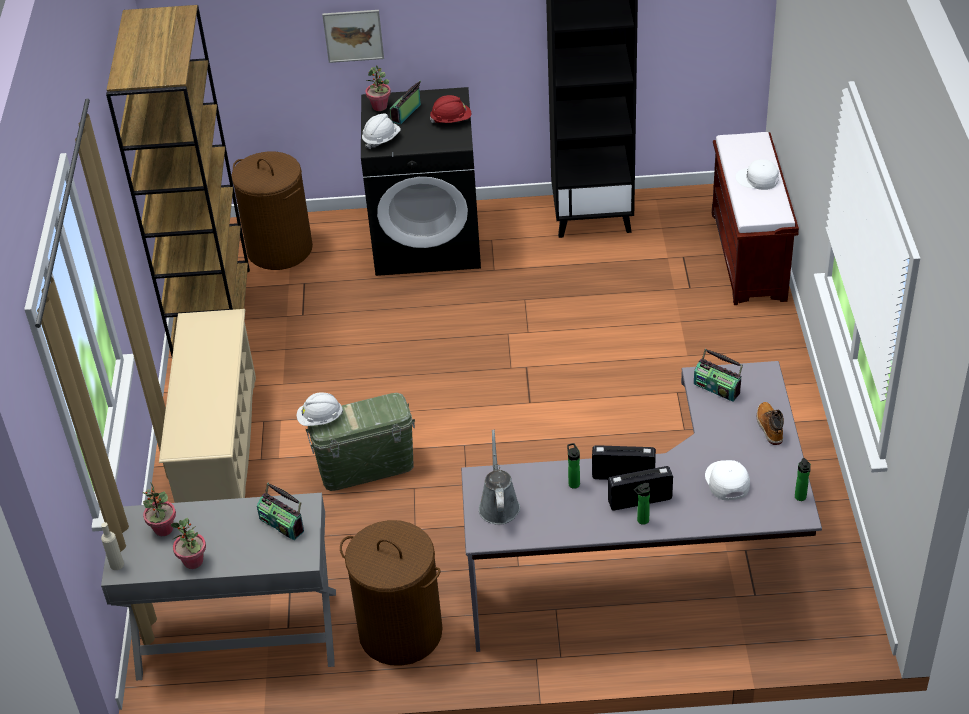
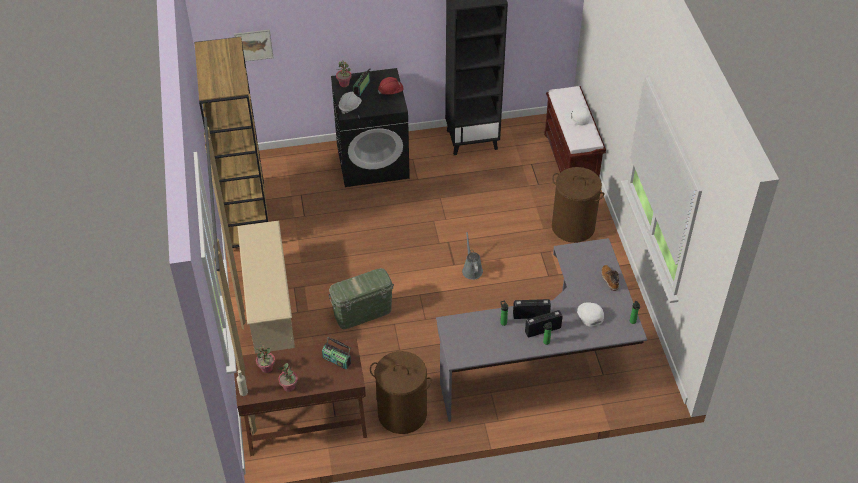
camera: 10 degrees left, 5 degrees up
grey desk [101,493,336,681] -> brown desk [234,339,367,456]
brown laundry basket [231,151,313,270] -> brown laundry basket moved to [552,167,605,243]
white hard hat [297,392,343,426] -> none
picture [322,10,384,63] -> picture moved to [234,29,274,62]
grey watering can [479,430,520,525] -> grey watering can moved to [462,232,483,280]
radio [694,348,743,402] -> none

